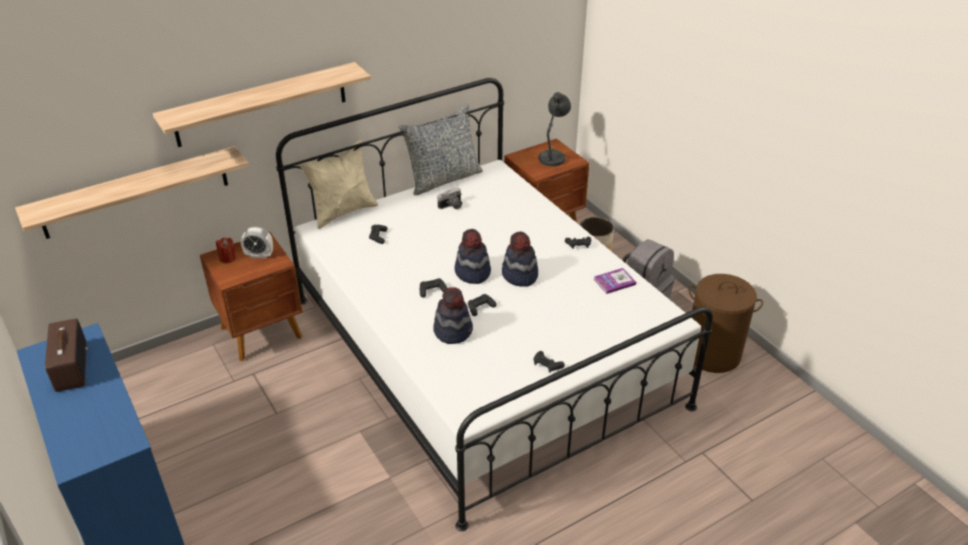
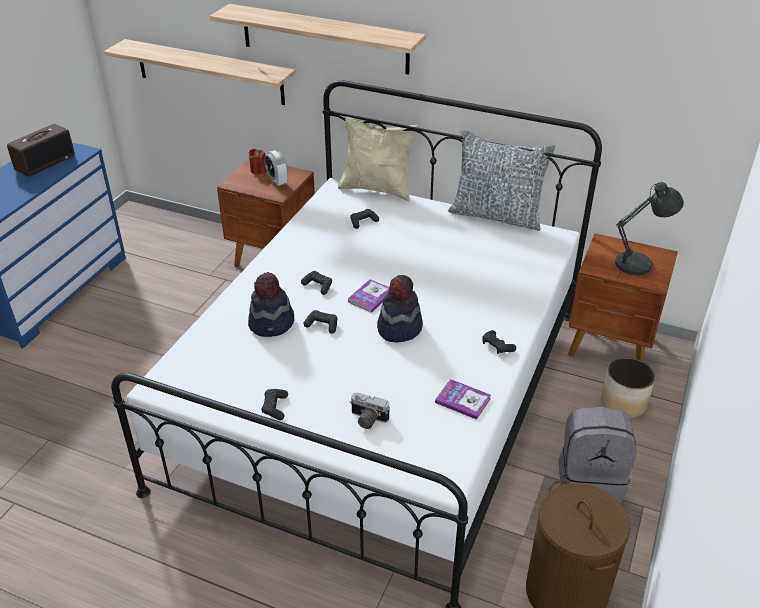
camera: 55 degrees right, 0 degrees up
camera [437,187,462,209] -> camera moved to [349,393,390,429]
hat [455,229,491,284] -> book [348,279,389,313]

